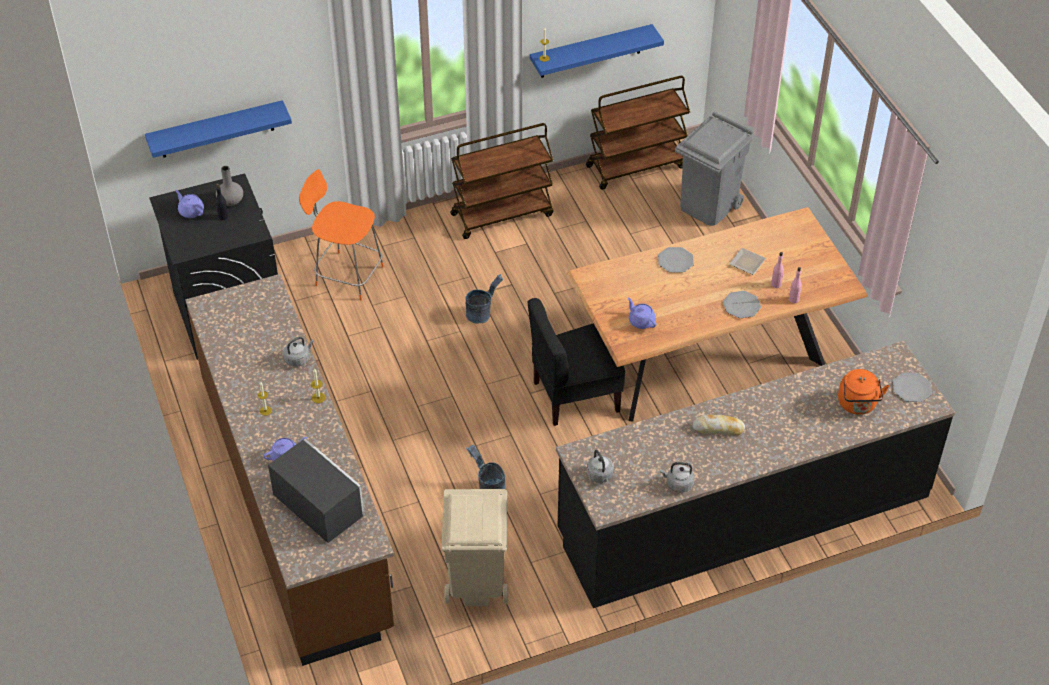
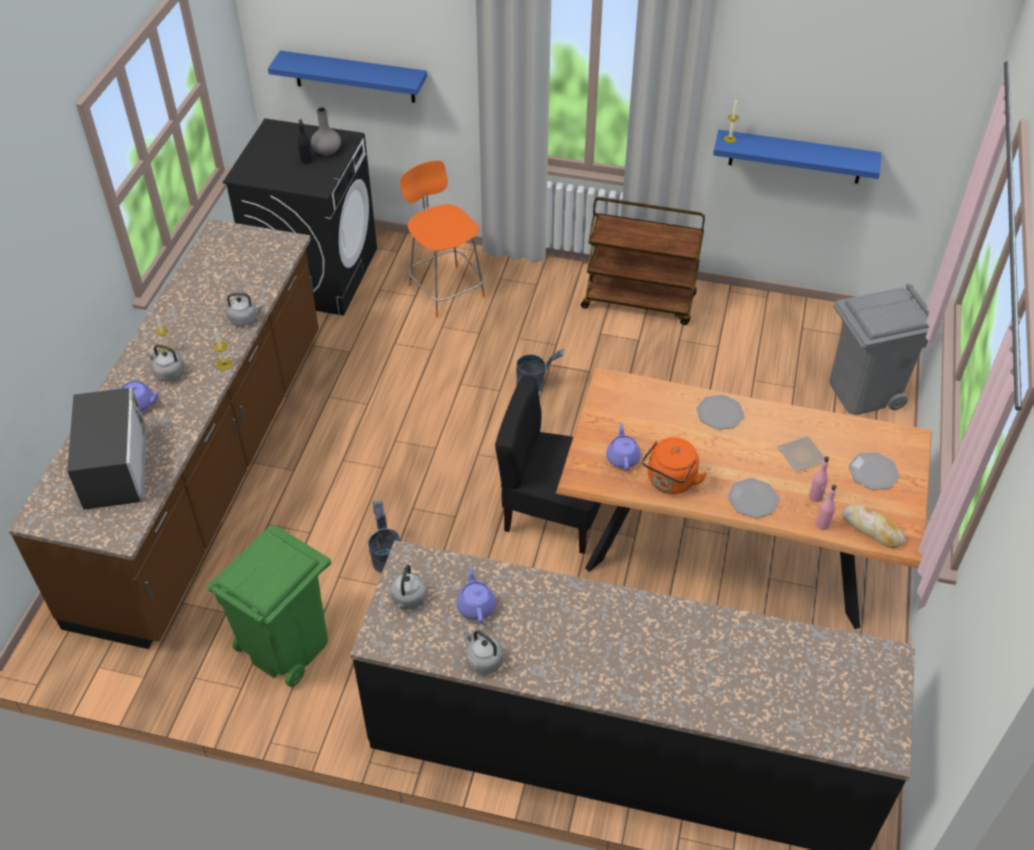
camera: 35 degrees right, 0 degrees up
purple teapot [175,190,204,218] -> purple teapot moved to [457,566,496,623]
beige trash can [442,489,508,606] -> green trash can [206,525,331,687]
brown cart [586,76,690,190] -> none
bread [693,415,745,435] -> bread moved to [842,505,905,548]
orange kettle [838,369,889,415] -> orange kettle moved to [642,437,707,494]
plate [893,372,932,402] -> plate moved to [849,452,900,490]
none -> grey kettle [146,345,185,382]

